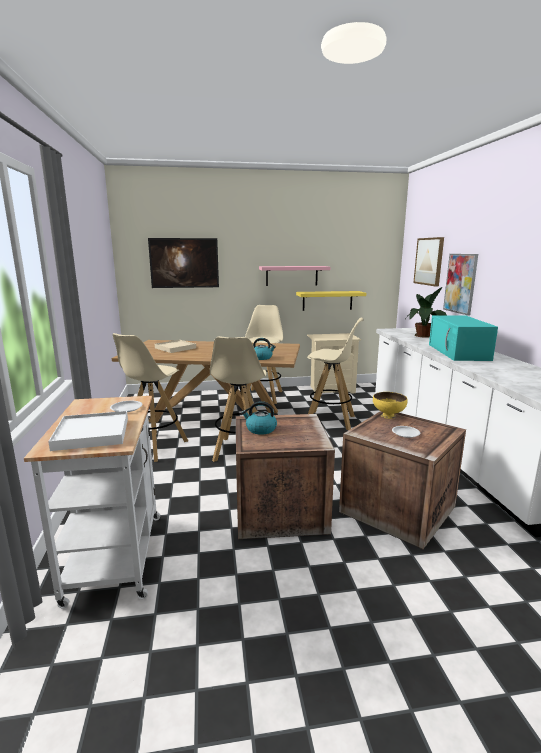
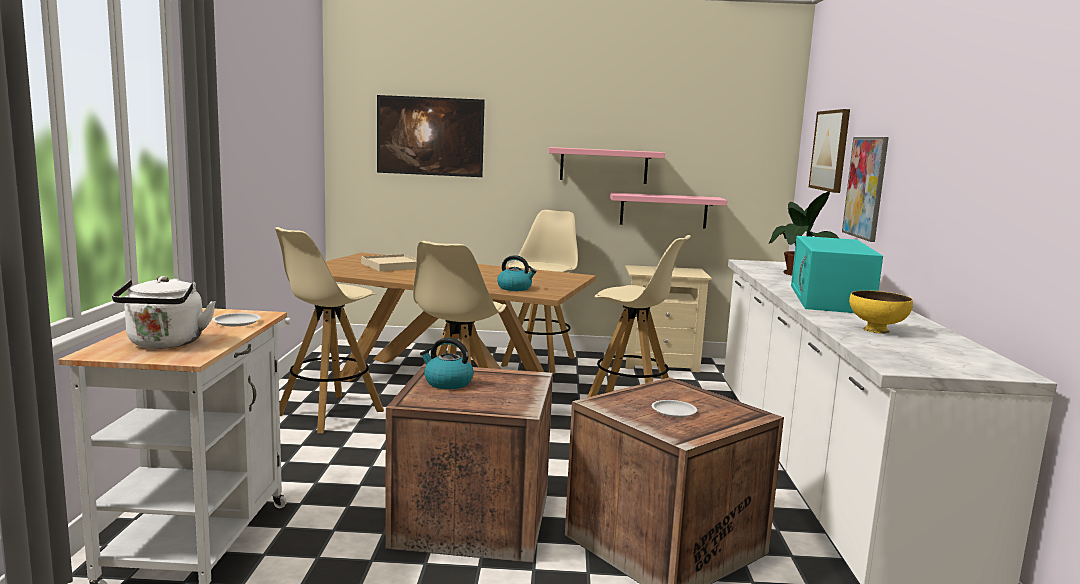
camera: 10 degrees right, 5 degrees down
white tray [48,411,128,451] -> white kettle [112,276,216,348]
yellow shelf [296,291,366,311] -> pink shelf [610,192,727,228]
yellow bowl [373,392,408,419] -> yellow bowl moved to [849,290,913,334]

